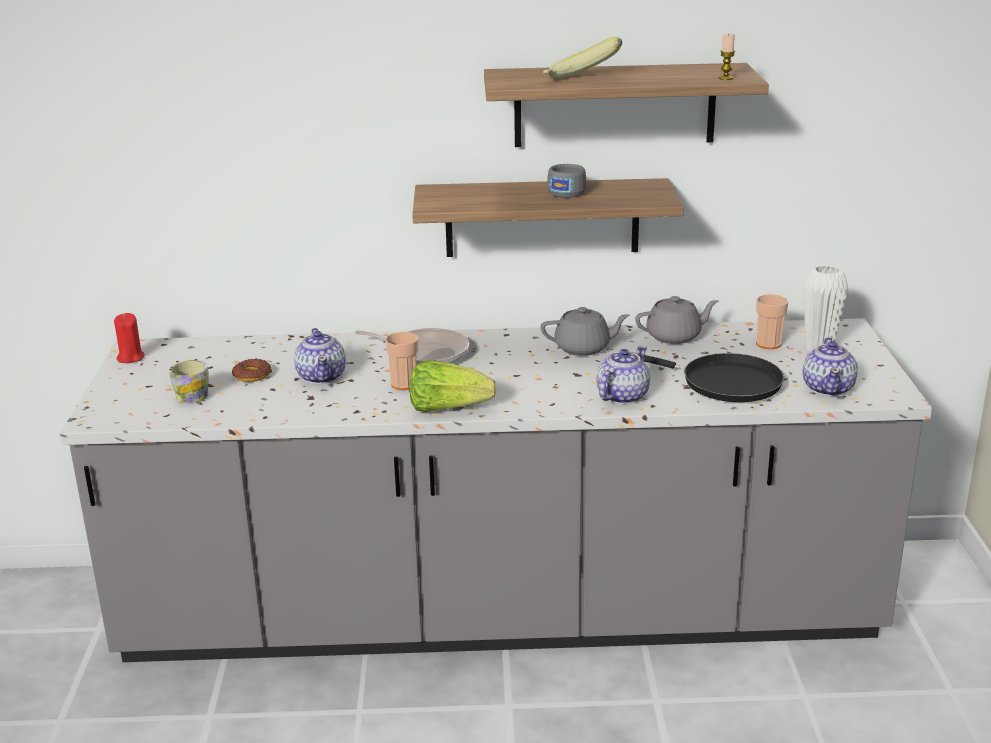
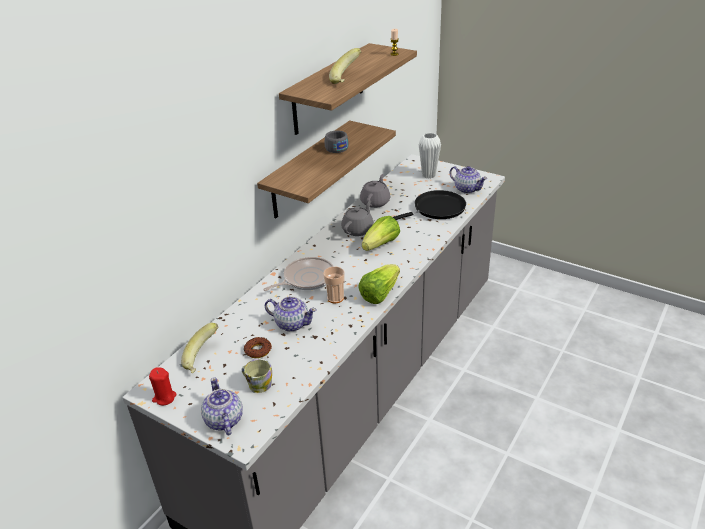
camera: 55 degrees left, 10 degrees up
teapot [597,346,650,404] -> teapot moved to [201,377,243,435]
cup [756,294,789,349] -> none
none -> banana [181,323,219,373]
none -> lettuce [362,216,400,251]

